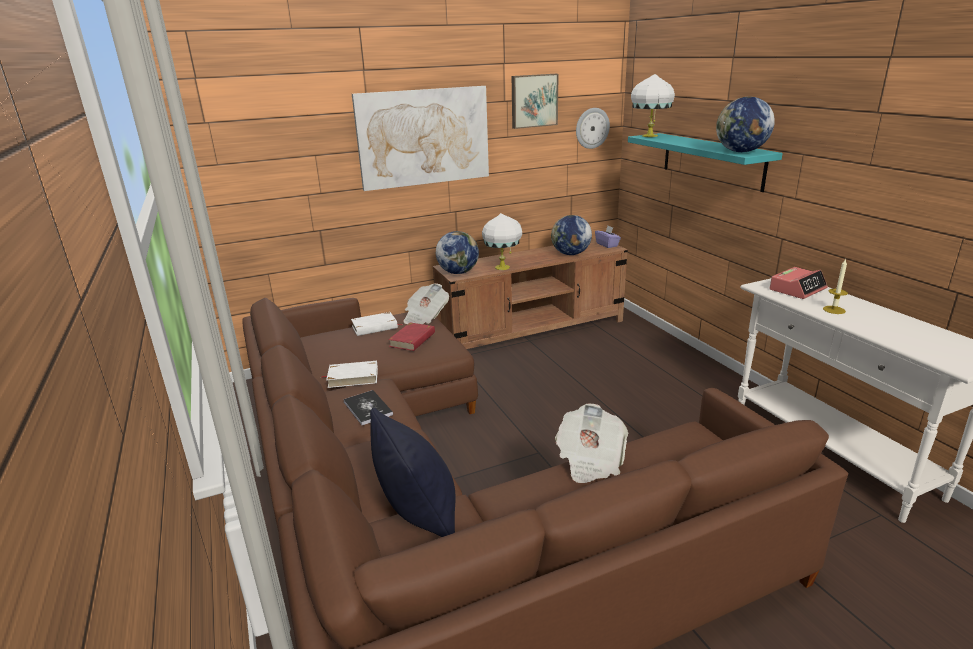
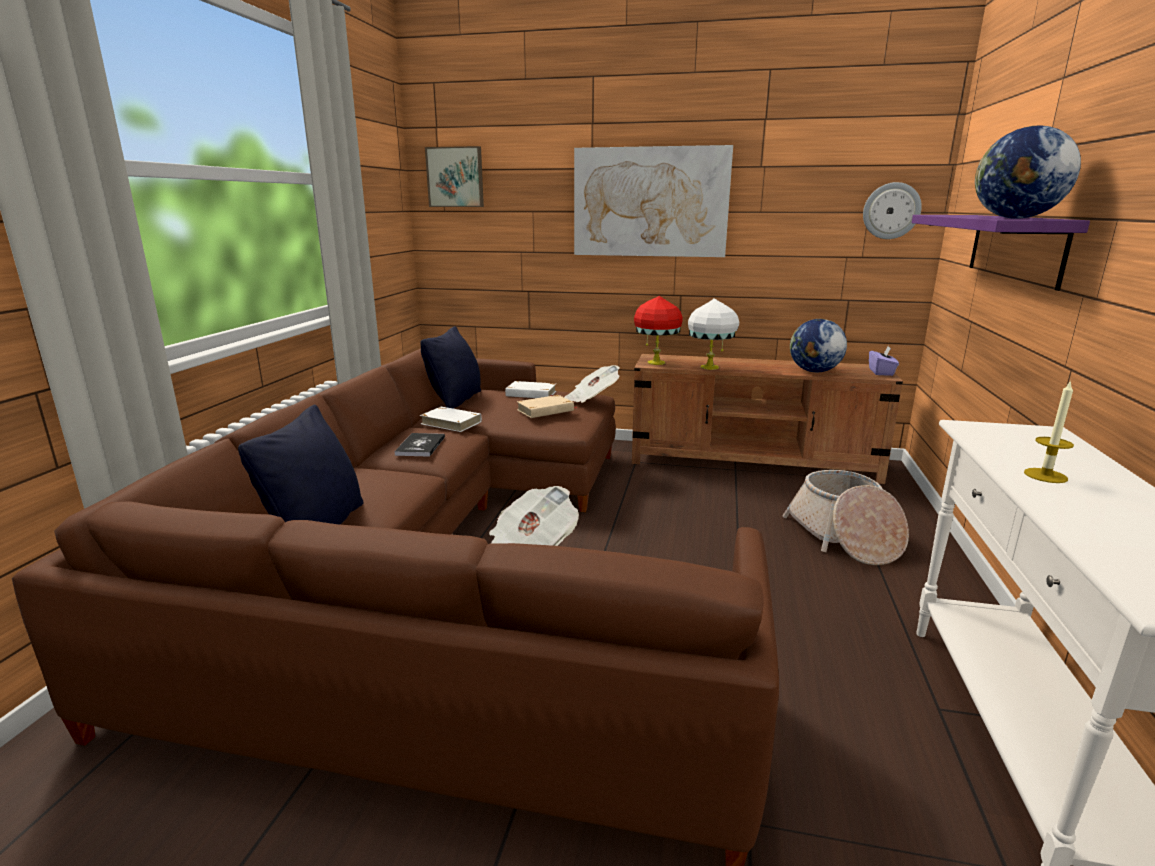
camera: 35 degrees right, 5 degrees down
red book [388,323,435,351] -> beige book [517,395,577,418]
globe [436,231,479,274] -> red table lamp [634,296,683,365]
picture [512,74,559,129] -> picture moved to [425,146,484,207]
turquoise shelf [628,133,783,192] -> purple shelf [912,215,1090,291]
white table lamp [631,74,675,137] -> none
alarm clock [770,267,828,299] -> none
none -> black pillow [420,326,481,409]
none -> basket [782,470,909,565]

